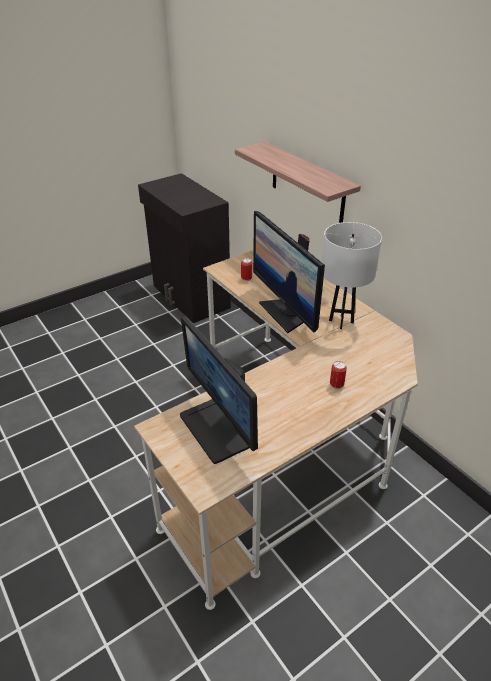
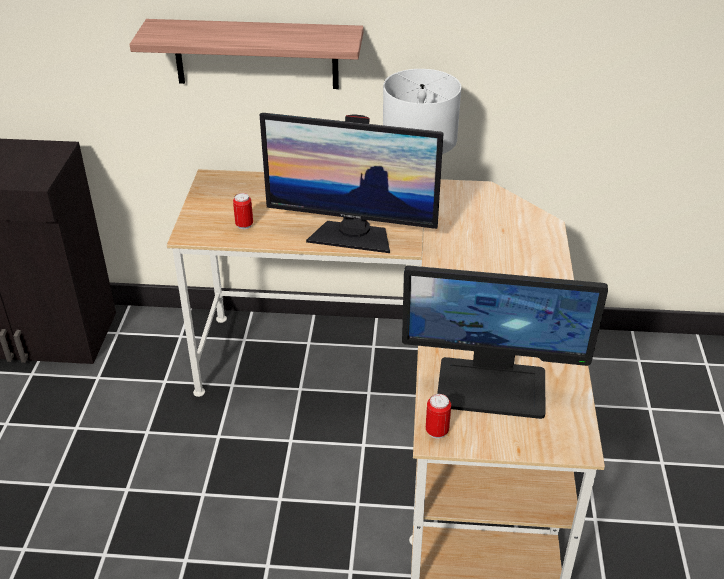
camera: 50 degrees left, 0 degrees up
can [330,361,347,389] -> can moved to [426,394,451,439]

